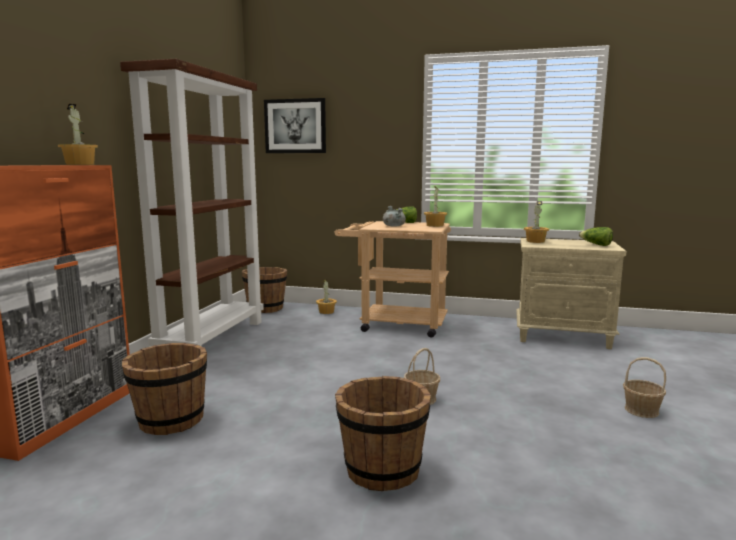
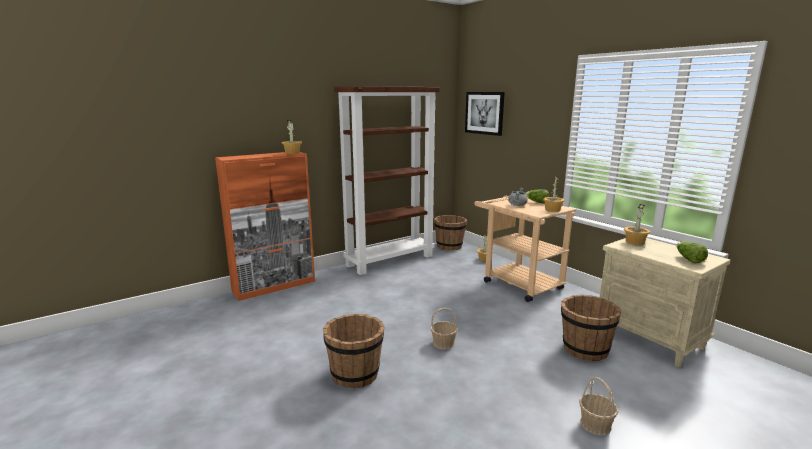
camera: 40 degrees right, 5 degrees up
brown bucket [122,343,207,435] -> brown bucket moved to [561,295,621,361]

